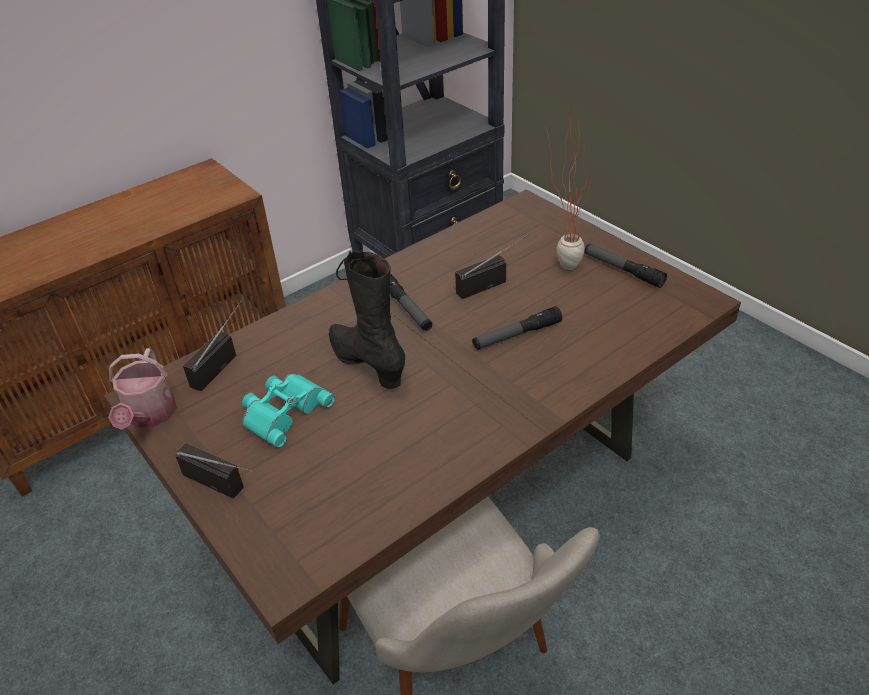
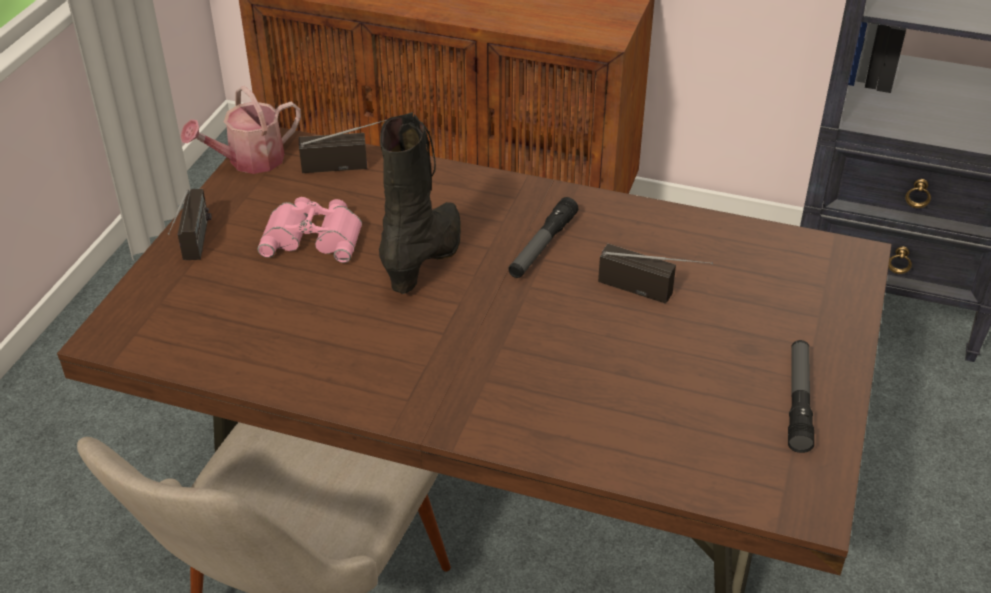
camera: 55 degrees right, 0 degrees up
turquoise binoculars [242,373,335,448] -> pink binoculars [257,197,362,263]
flashlight [472,306,562,350] -> none
potted plant [547,110,595,270] -> none

